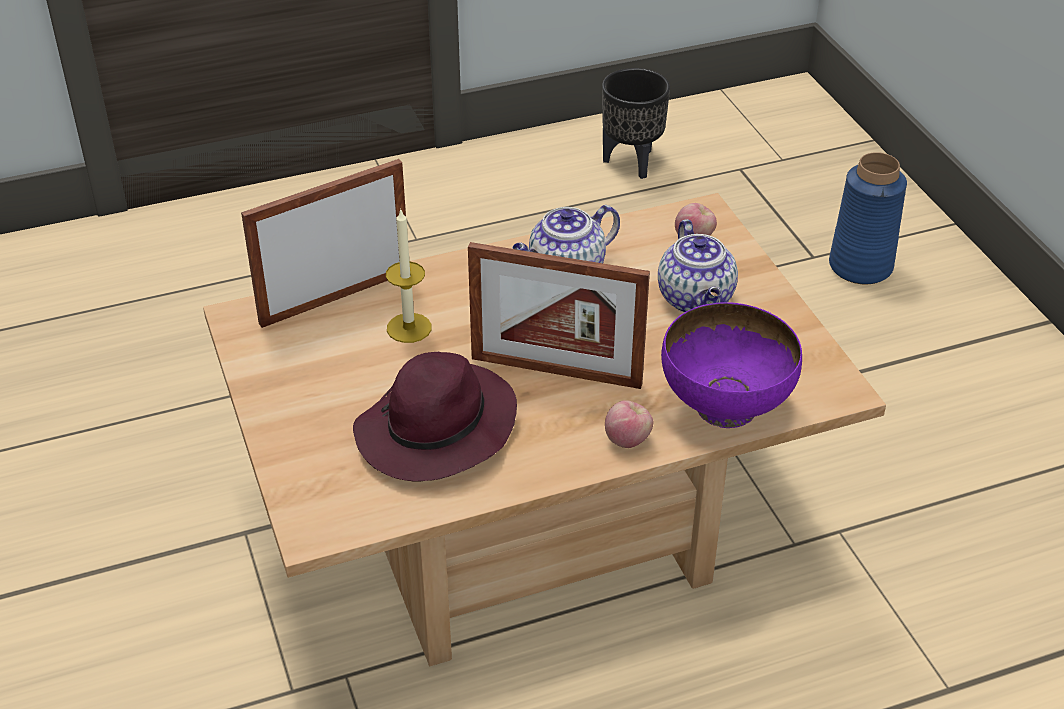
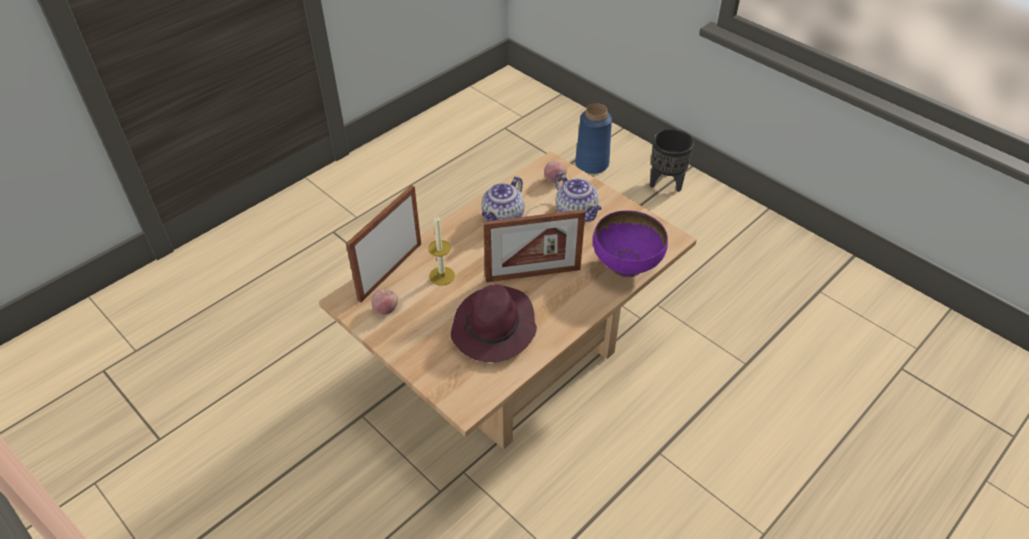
camera: 25 degrees left, 5 degrees up
black planter [602,68,670,179] -> black planter moved to [650,129,694,192]
apple [605,400,653,448] -> apple moved to [371,289,398,315]

